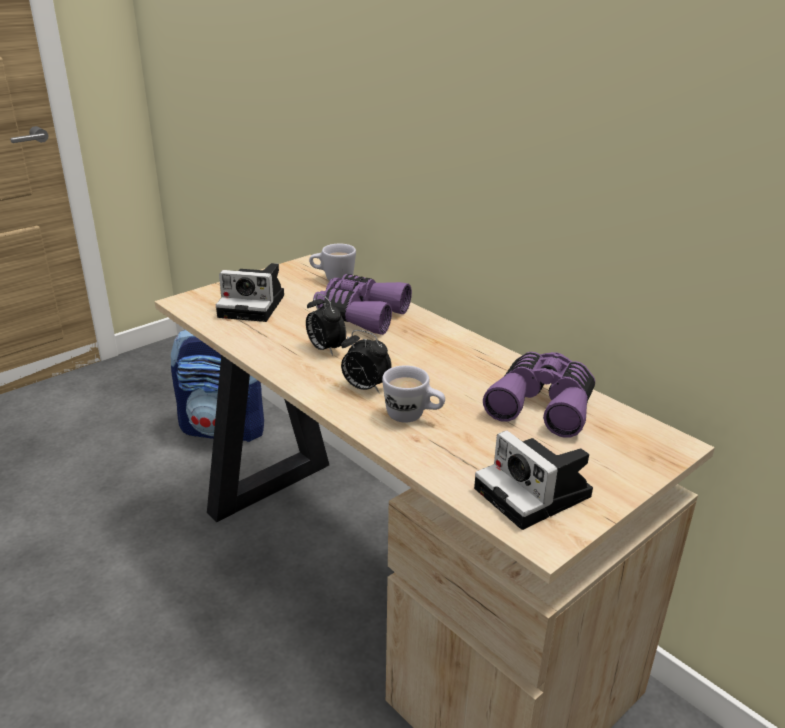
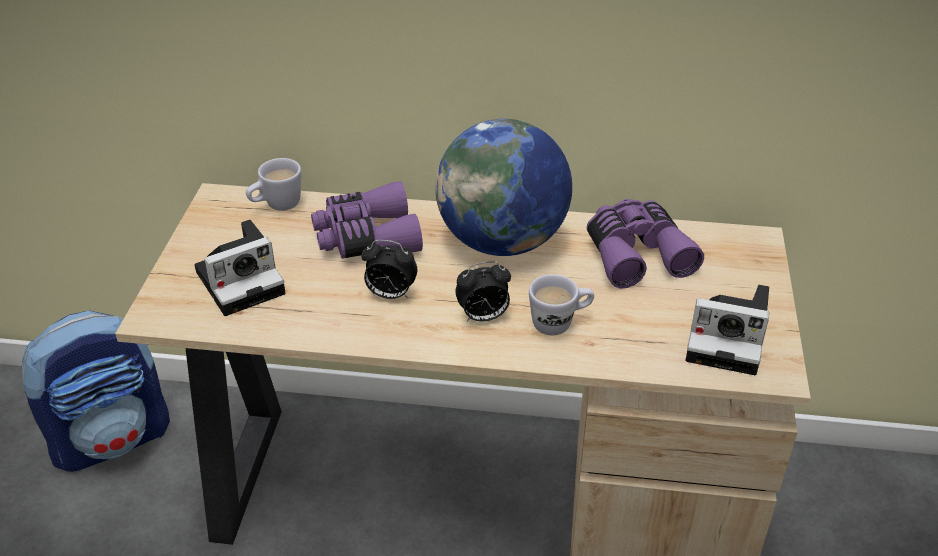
camera: 40 degrees left, 10 degrees up
none -> globe [435,119,572,256]

